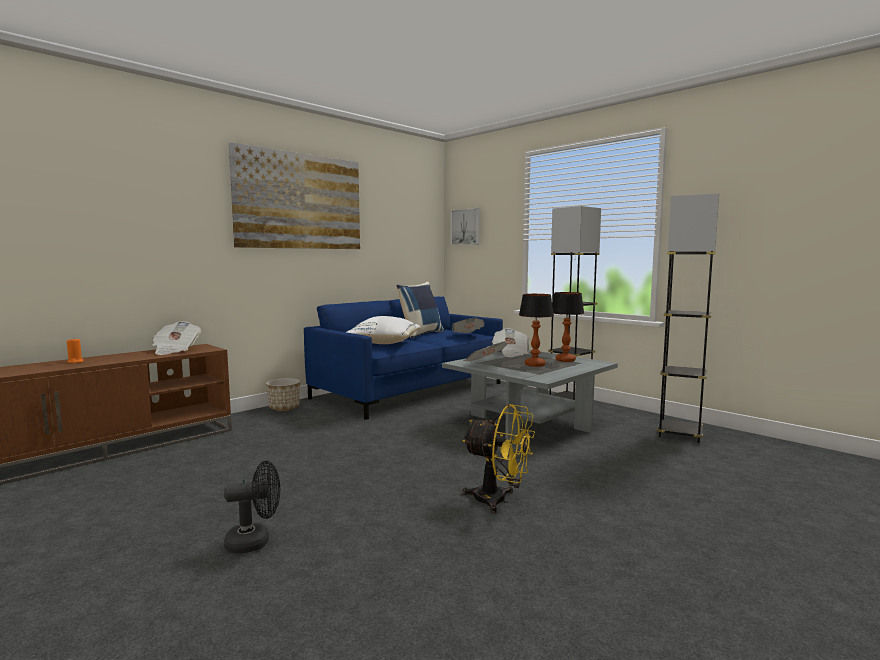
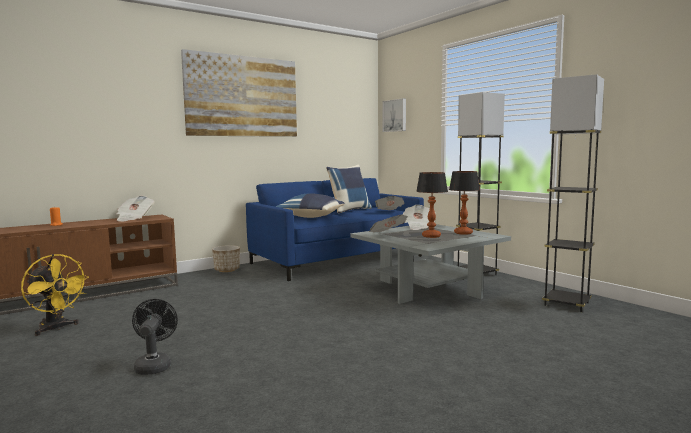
camera: 10 degrees right, 0 degrees up
black fan [224,461,280,554] -> black fan turned 90 degrees counterclockwise [132,299,178,375]
white pillow [347,316,421,344] -> blue pillow [276,193,345,218]
yellow fan [463,404,535,513] -> yellow fan moved to [21,254,89,336]

